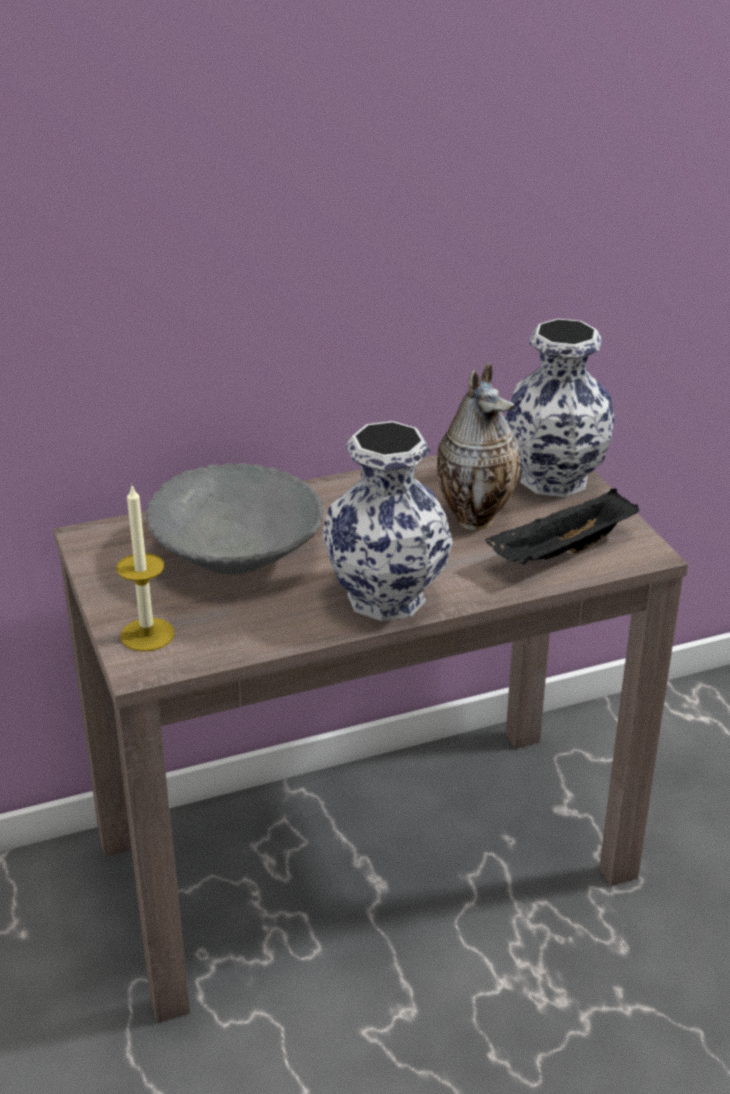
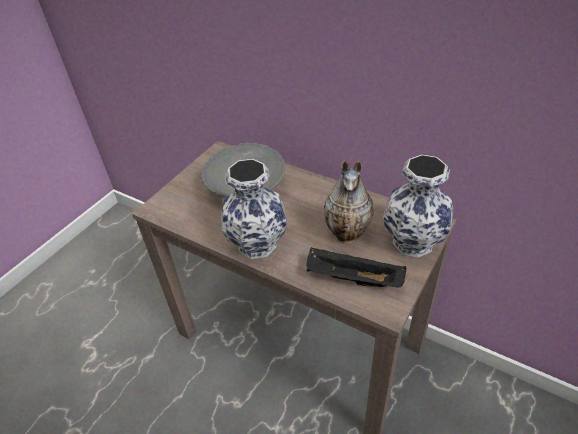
camera: 55 degrees right, 10 degrees up
candle [117,486,175,652] -> none

